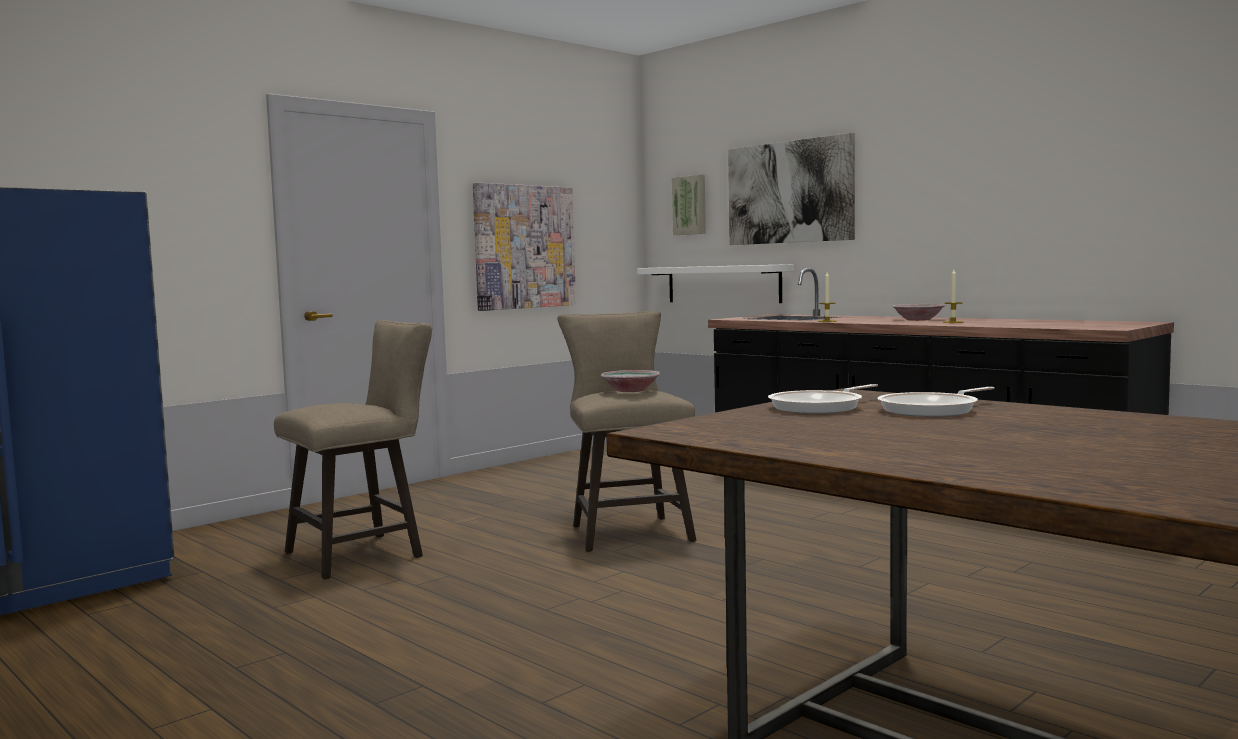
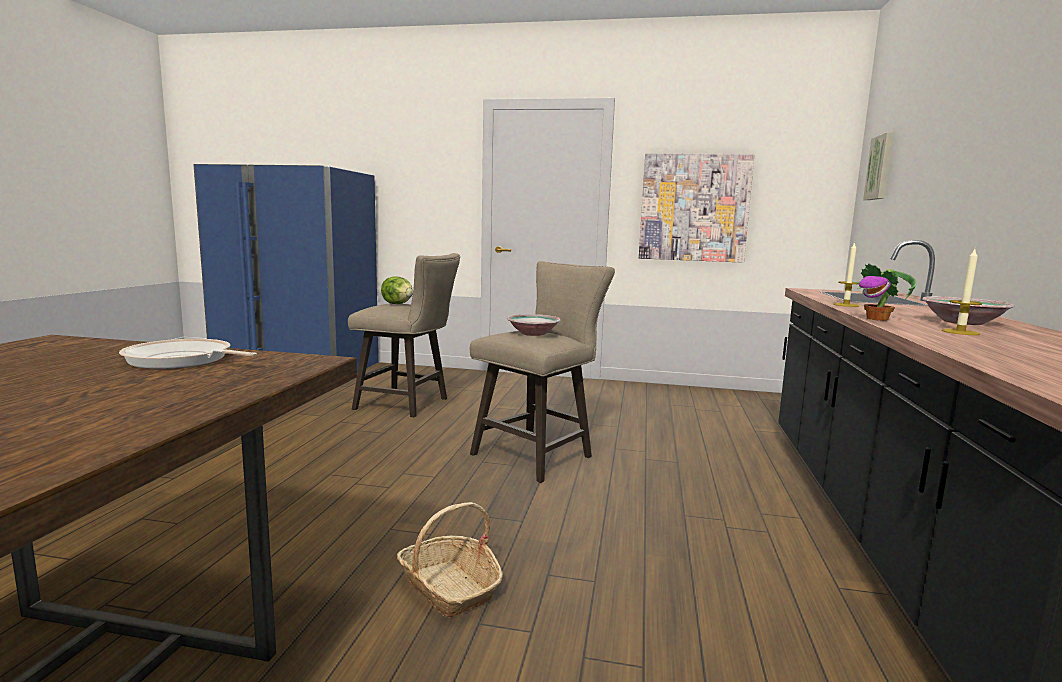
camera: 55 degrees right, 5 degrees up
white shelf [637,264,794,303] -> none
picture [728,133,855,245] -> none
frying pan [877,387,995,417] -> none
none -> lettuce [381,276,413,304]
none -> basket [397,502,503,618]
none -> potted plant [855,264,917,321]

